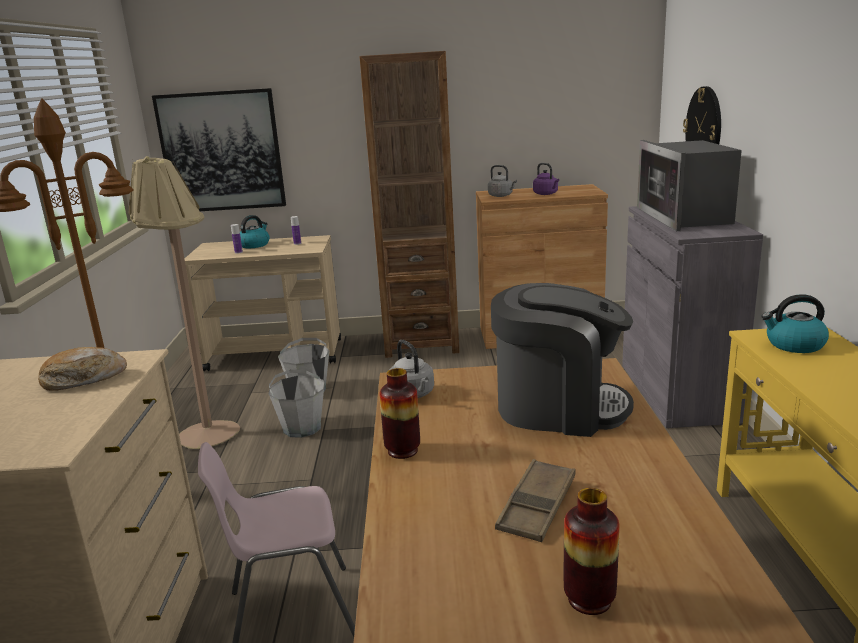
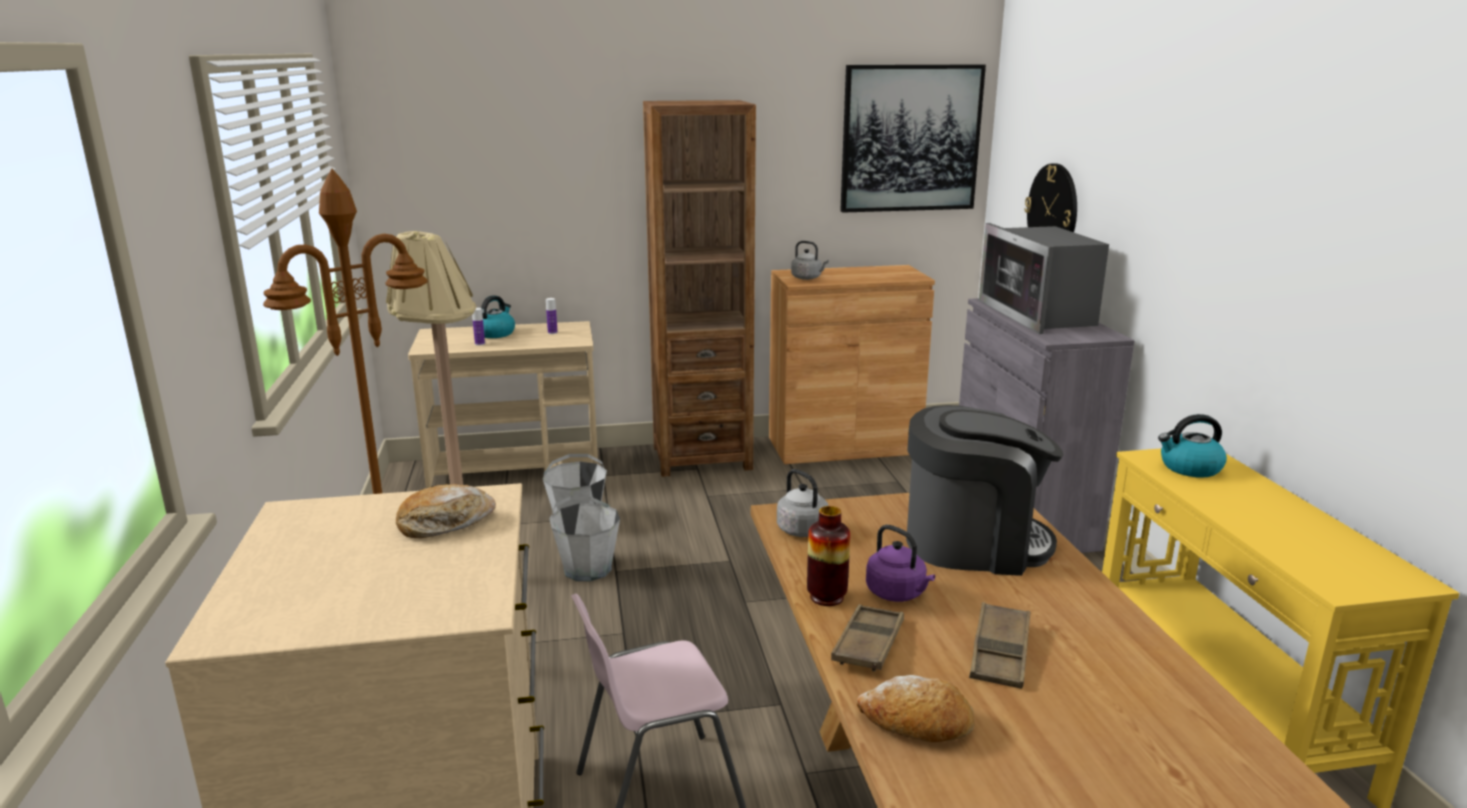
camera: 10 degrees left, 0 degrees up
picture [152,88,286,211] -> picture moved to [840,65,986,213]
purple kettle [533,163,559,195] -> purple kettle moved to [866,525,935,602]
vase [564,488,619,615] -> none
none -> brown tray [831,604,904,671]
none -> bread [856,675,975,742]

